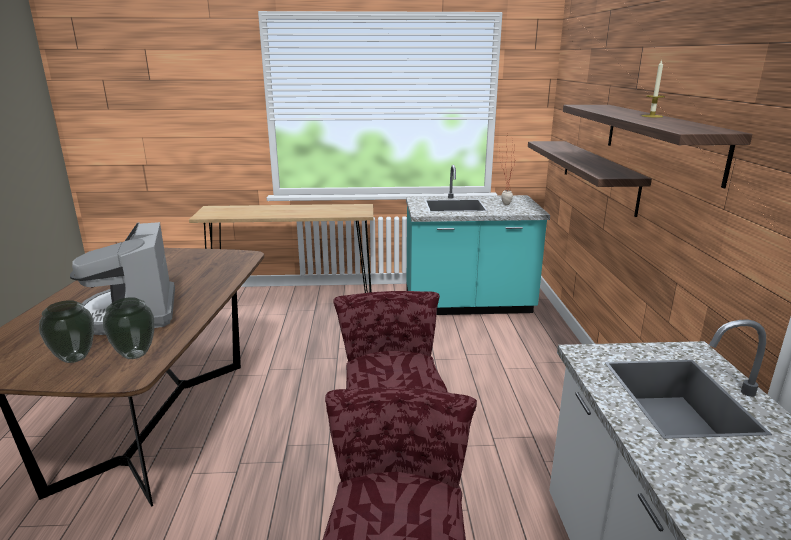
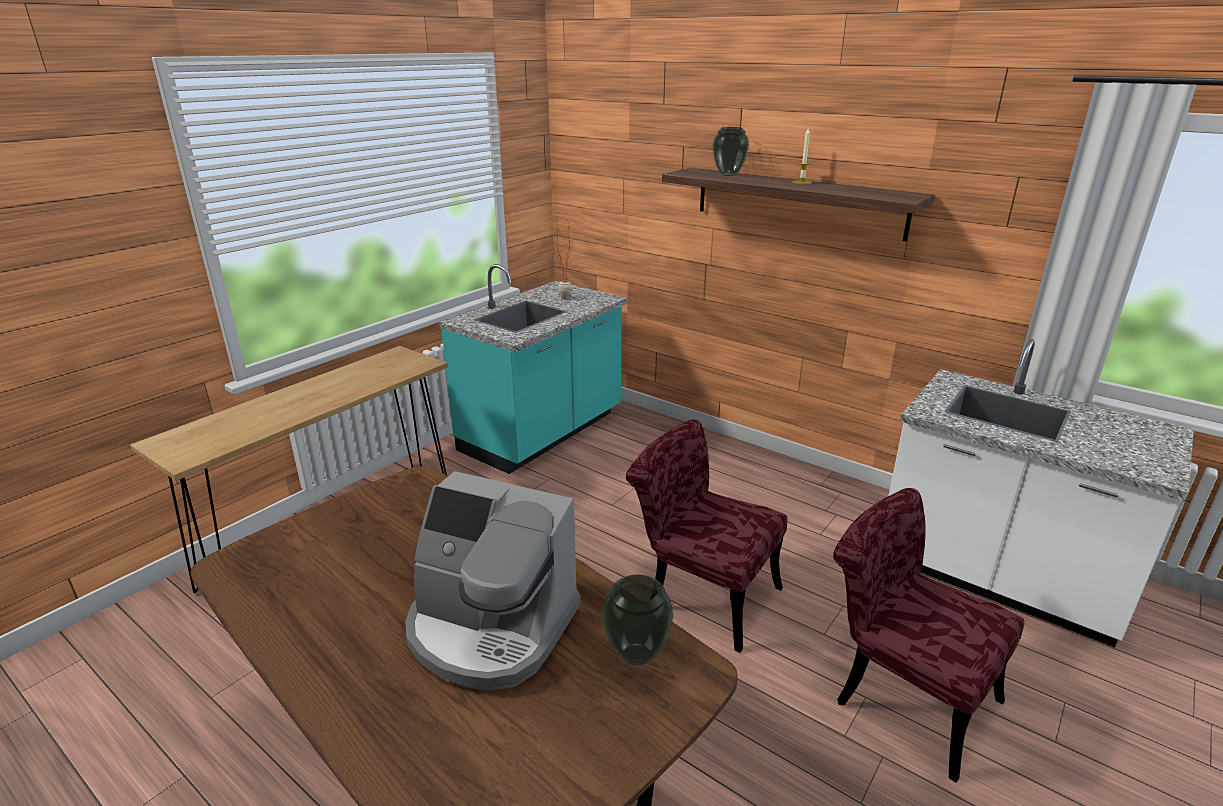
camera: 50 degrees left, 5 degrees up
vase [39,300,94,363] -> vase moved to [713,127,749,176]
shelf [528,141,652,217] -> none

